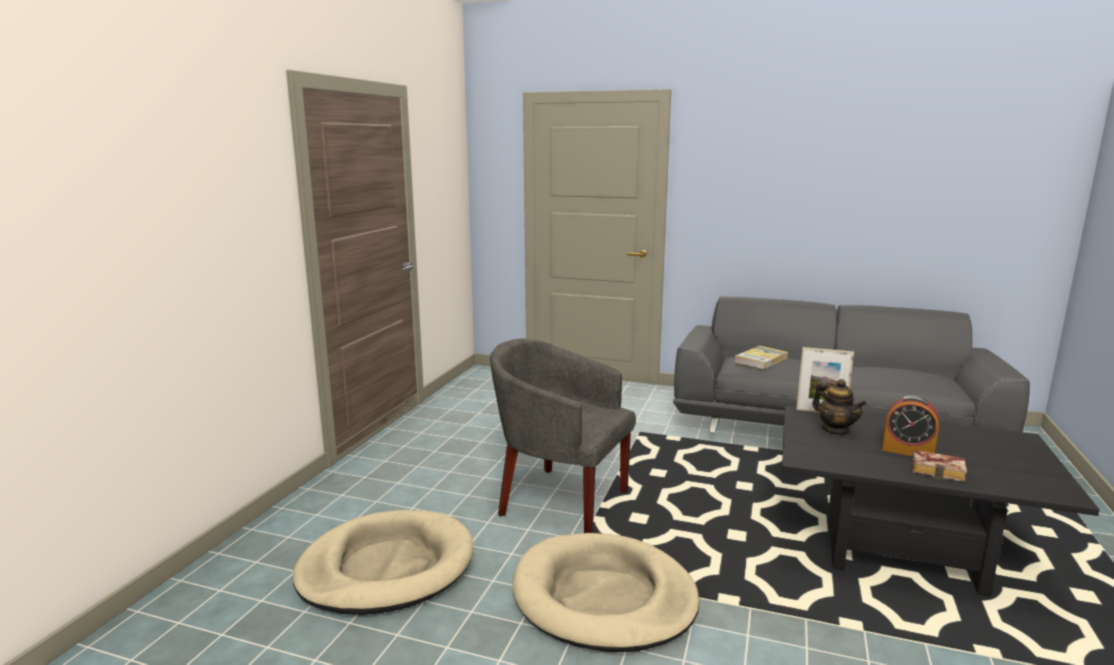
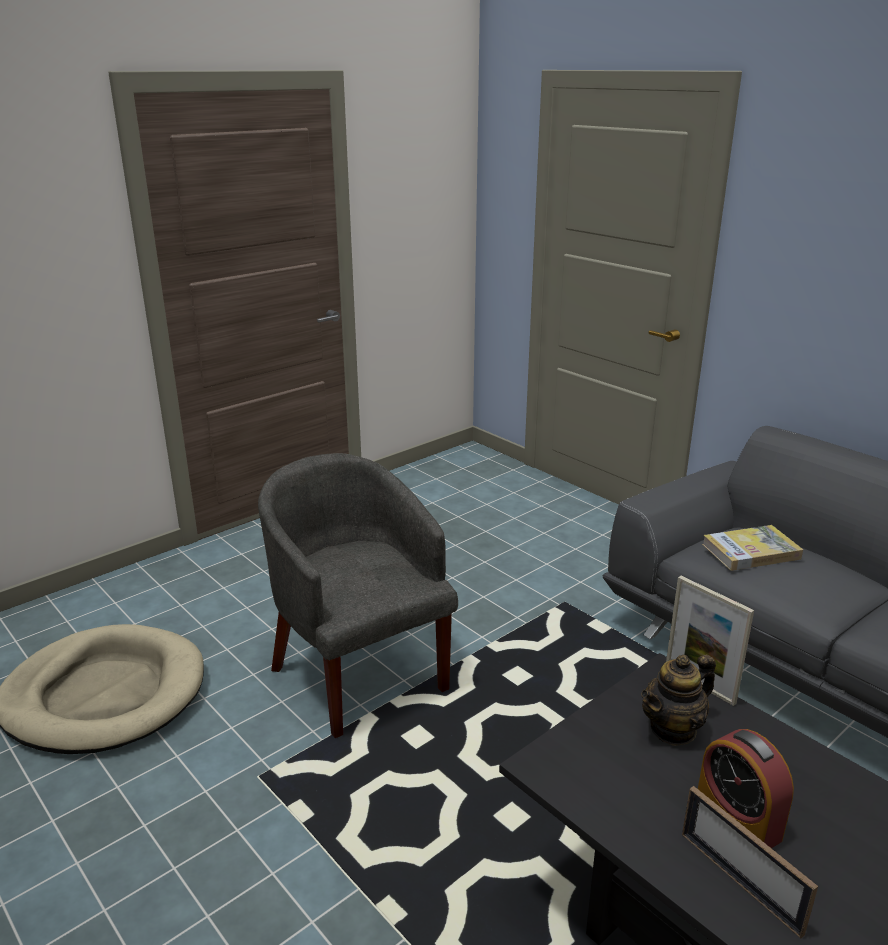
camera: 30 degrees right, 10 degrees up
beige dog bed [512,533,700,652] -> none
teapot [812,379,867,435] -> teapot turned 60 degrees clockwise [641,655,716,746]
book [912,450,967,482] -> picture frame [682,786,818,938]

